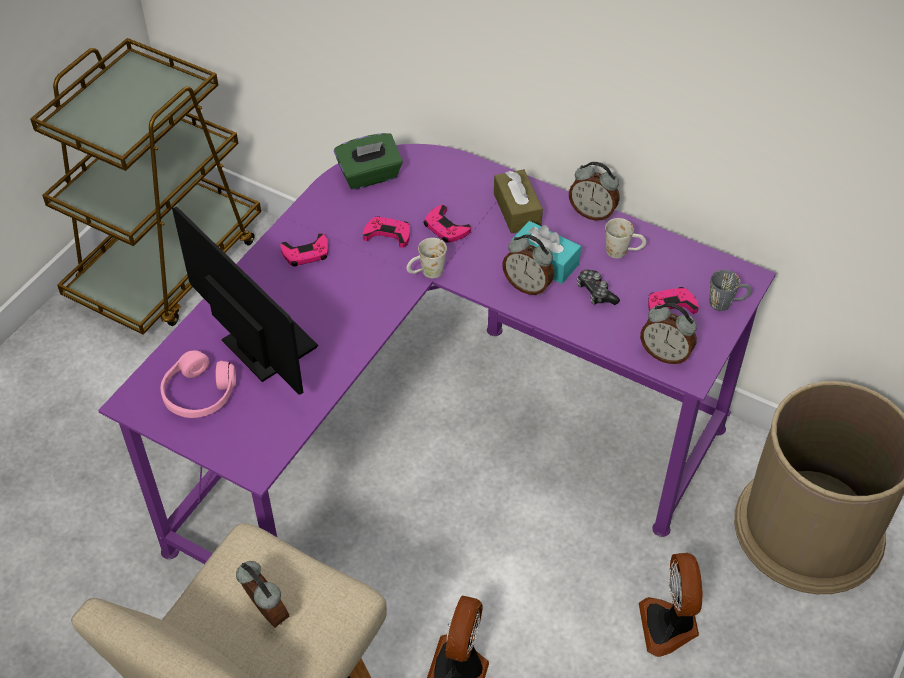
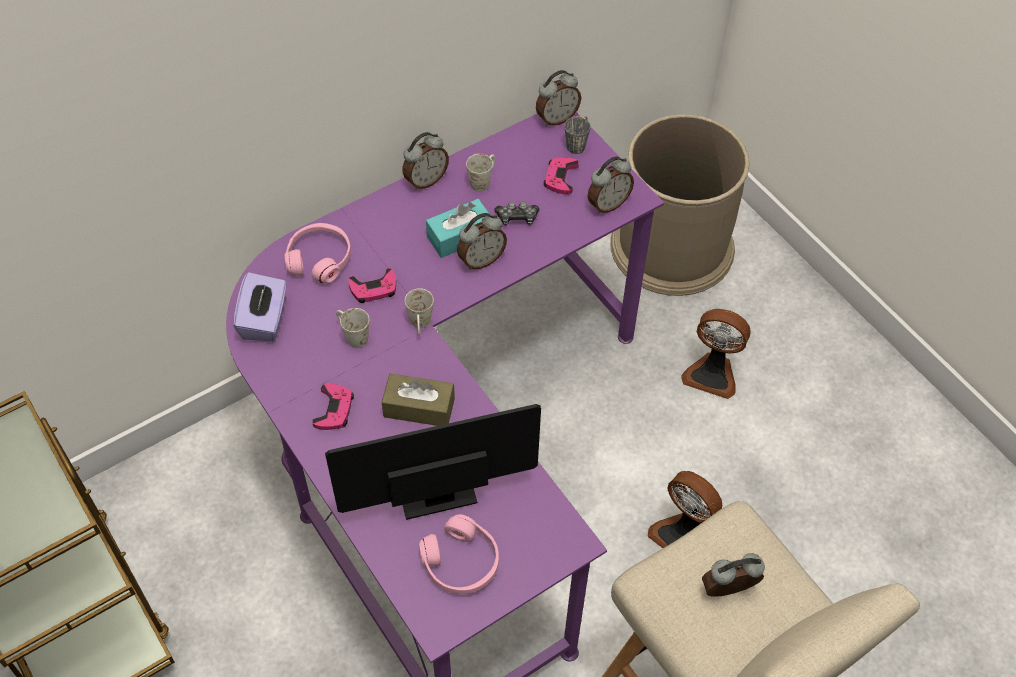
camera: 65 degrees left, 5 degrees up
green tissue box [334,133,403,190] -> purple tissue box [233,272,286,341]
pink game controller [363,216,410,248] -> white mug [336,308,370,348]
brown tissue box [494,169,543,234] -> brown tissue box moved to [382,373,455,426]
none -> pink headphones [285,223,351,283]
none -> alarm clock [536,70,581,126]

